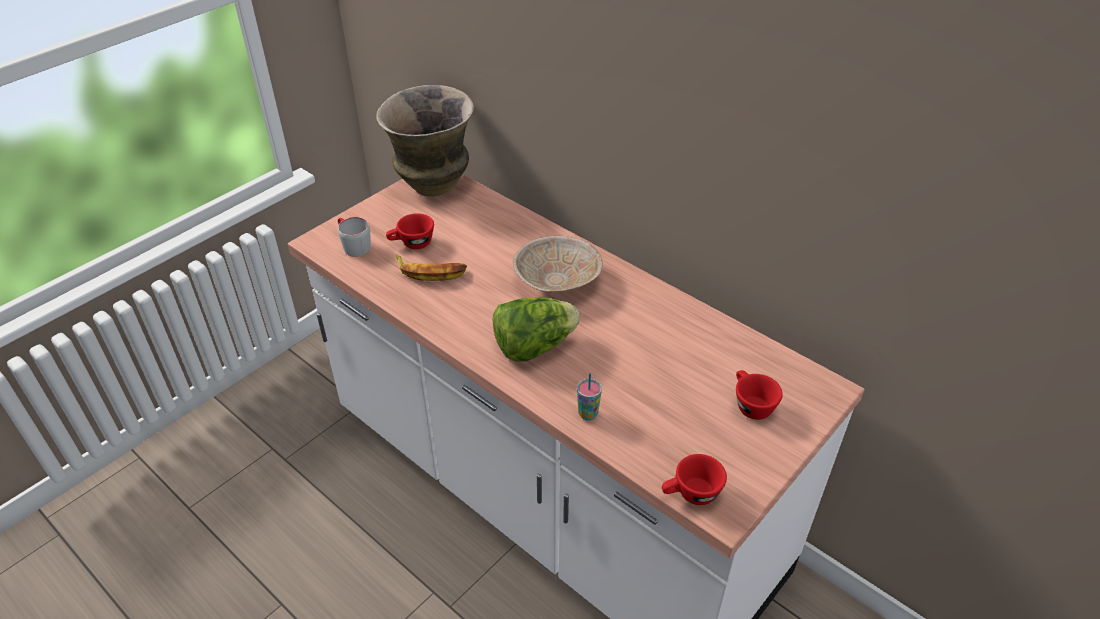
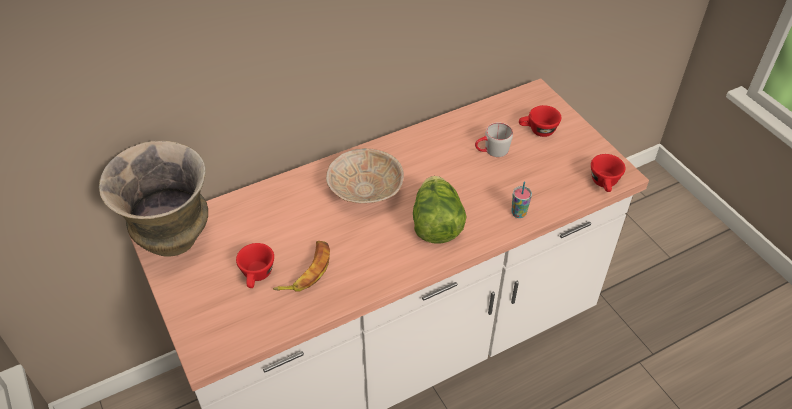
camera: 70 degrees left, 5 degrees up
grey mug [338,217,371,257] -> grey mug moved to [475,122,513,157]

